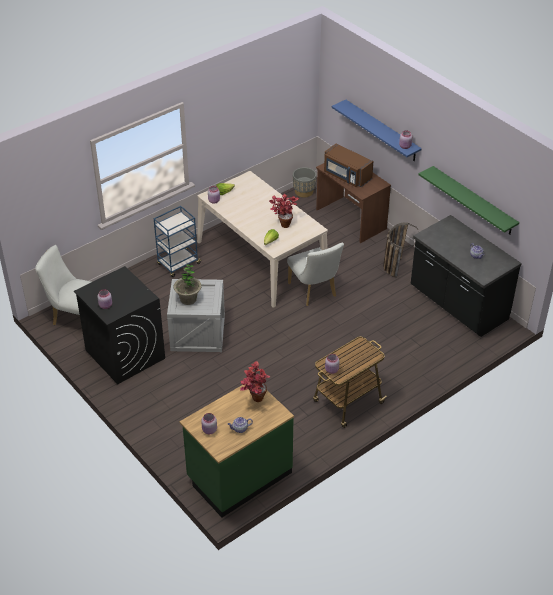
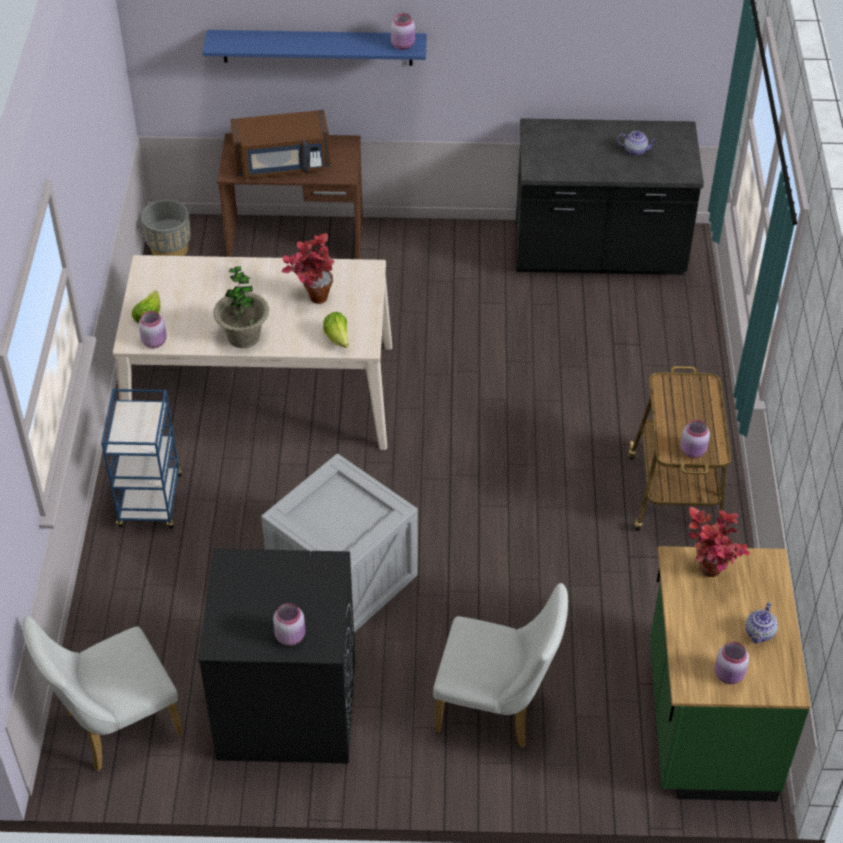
camera: 50 degrees left, 5 degrees up
potted plant [173,264,202,305] -> potted plant moved to [213,266,269,348]
white chair [287,243,344,306] -> white chair moved to [433,583,568,748]
basket [383,222,419,278] -> none
green shelf [418,166,519,235] -> none

